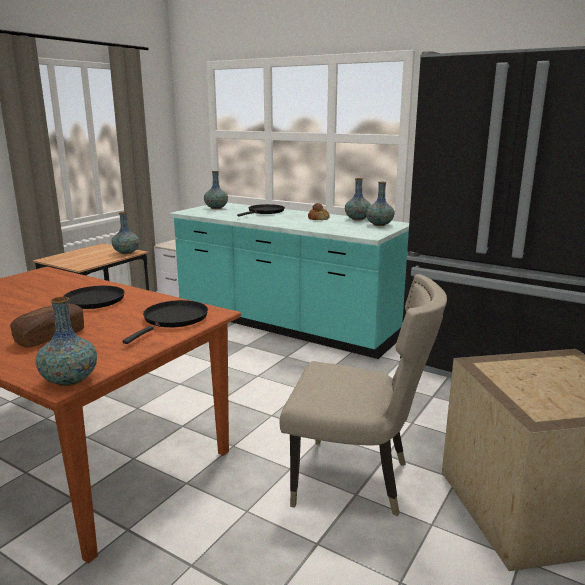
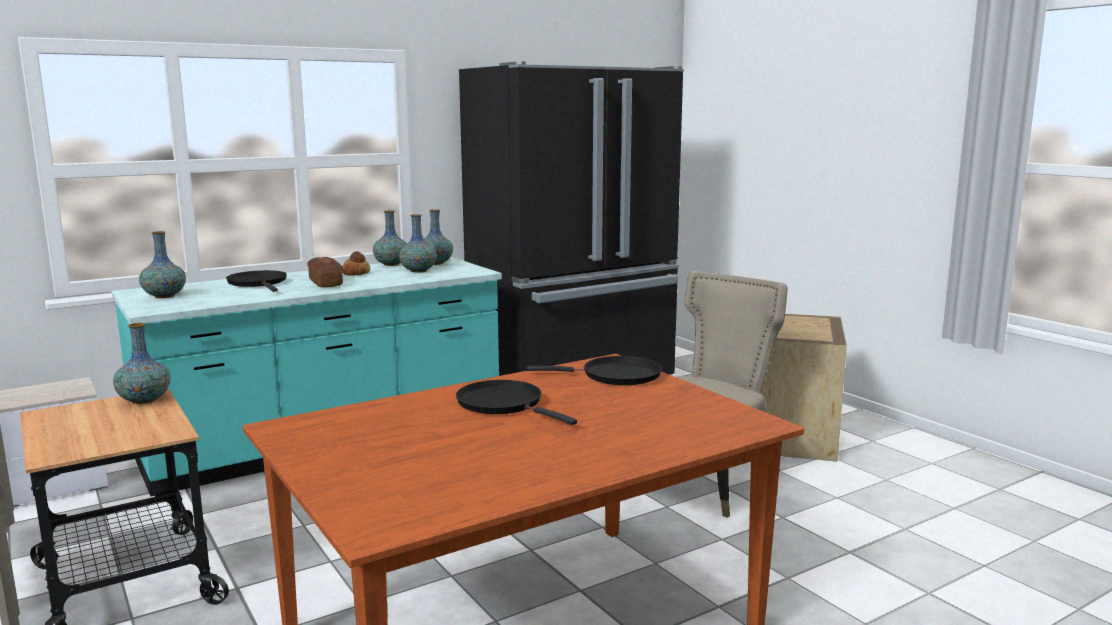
camera: 65 degrees left, 5 degrees down
bread [10,303,84,348] -> bread moved to [307,257,343,287]
vase [36,297,97,386] -> vase moved to [399,214,437,273]
black frying pan [123,300,208,344] -> black frying pan turned 135 degrees clockwise [527,356,662,385]

